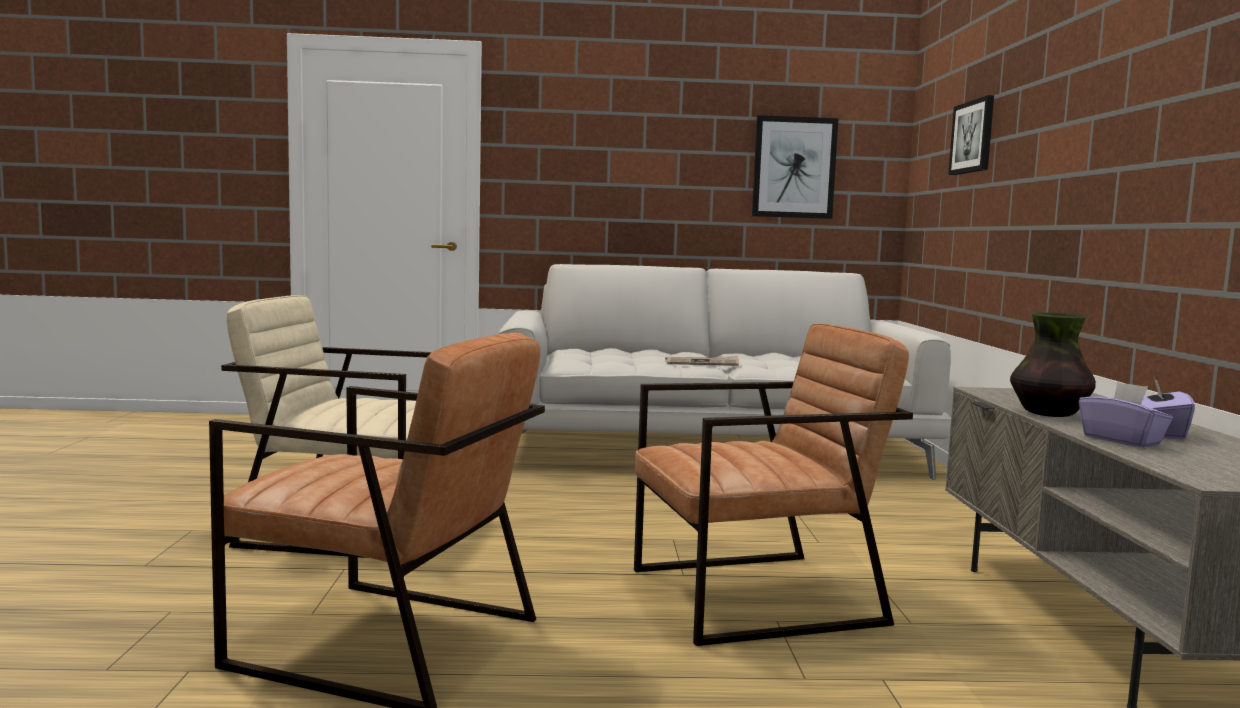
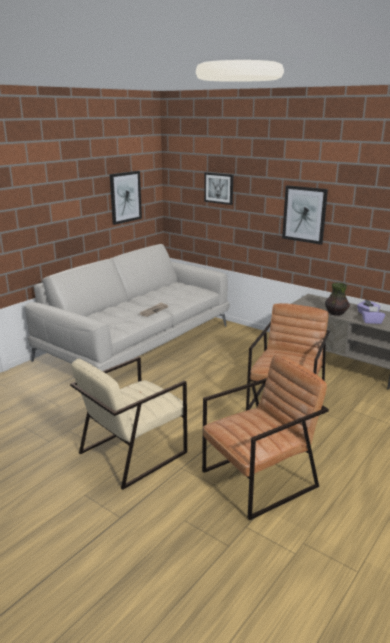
camera: 50 degrees left, 15 degrees up
none -> picture [282,185,328,245]

